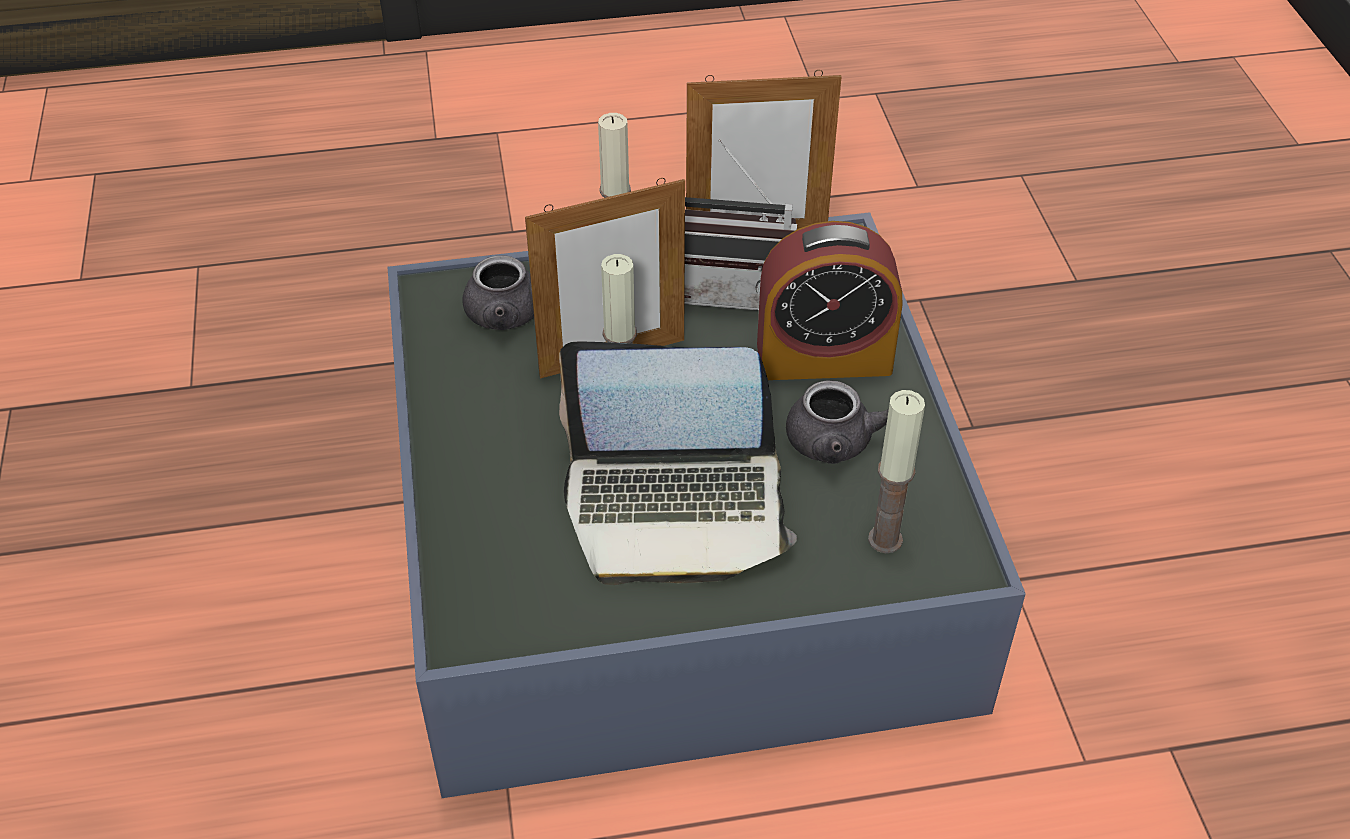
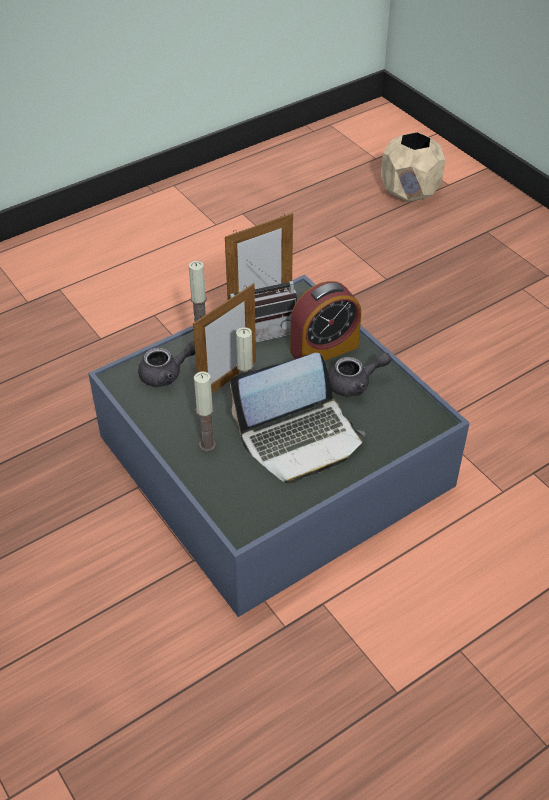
camera: 25 degrees left, 0 degrees up
candle [868,390,925,553] -> candle moved to [194,371,216,451]
none -> beige planter [381,132,445,202]

